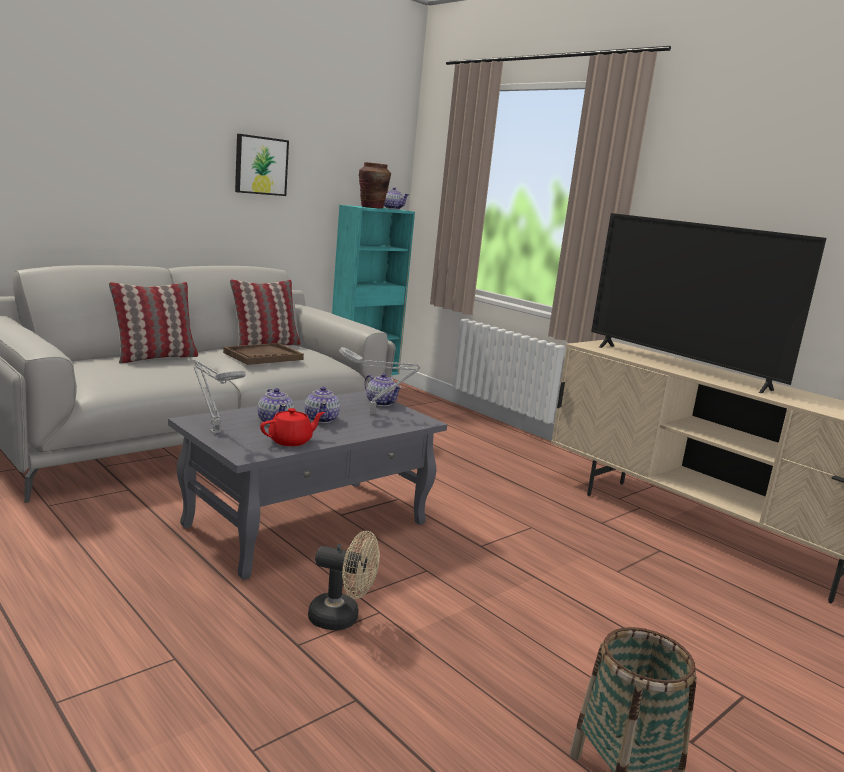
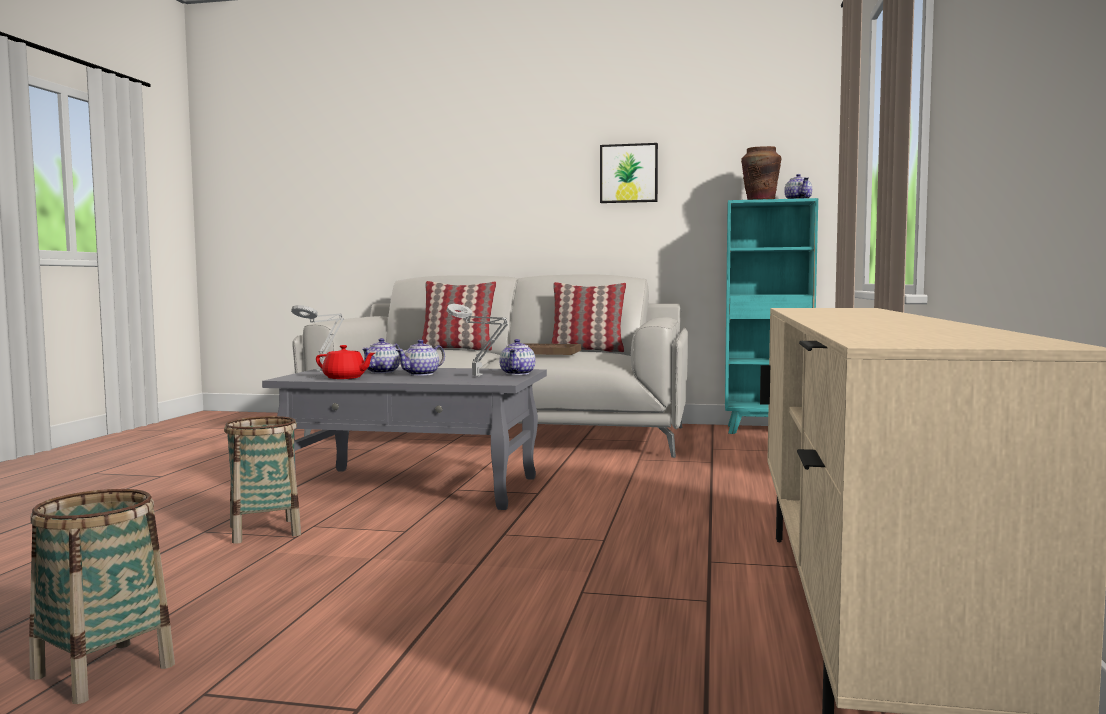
camera: 55 degrees right, 10 degrees down
beige fan [308,531,380,630] -> basket [224,416,301,544]
television [591,213,826,393] -> none

